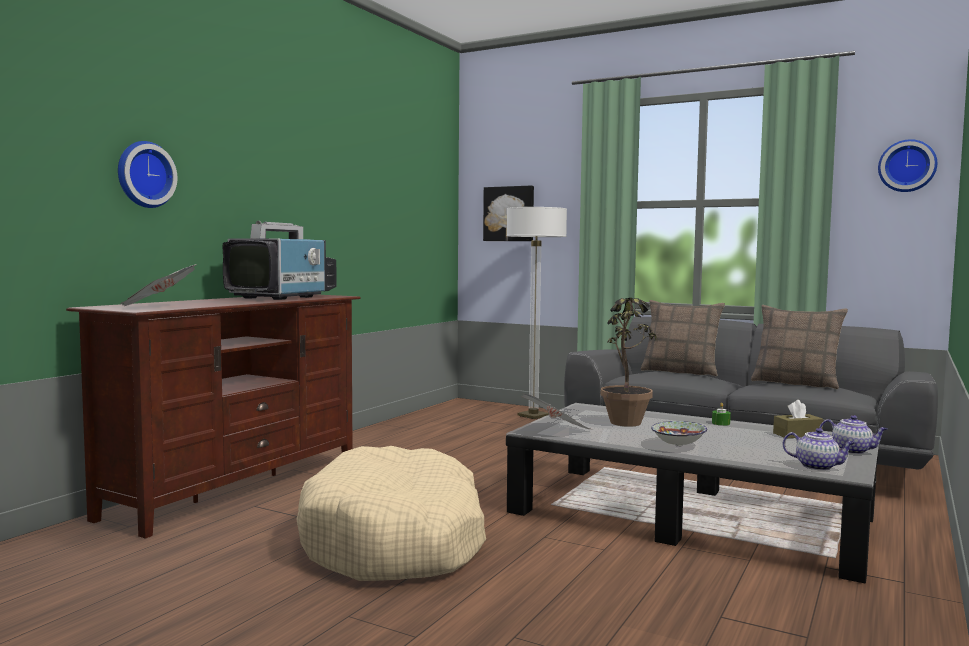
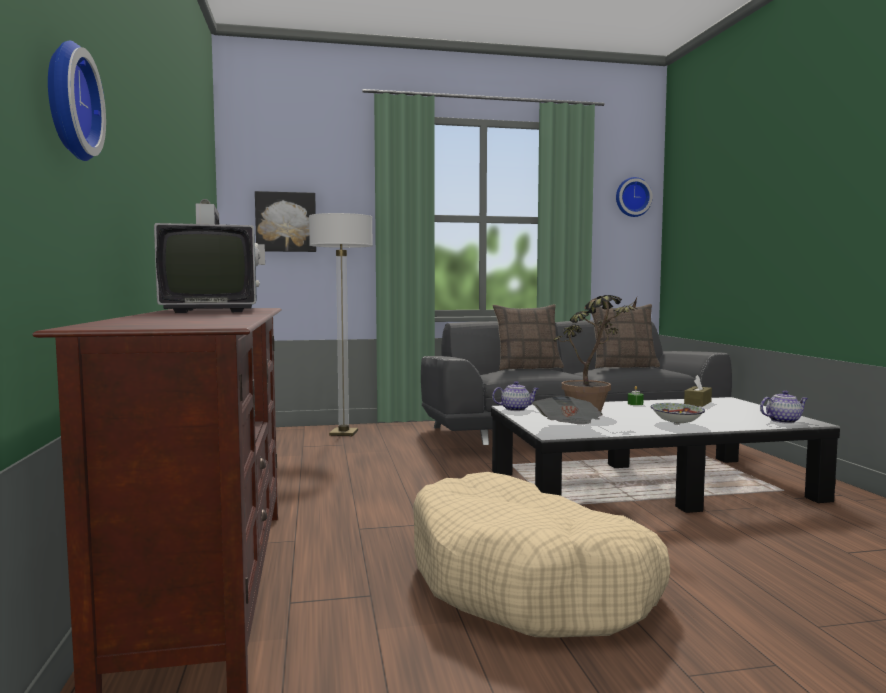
camera: 40 degrees left, 0 degrees up
newspaper [120,264,197,306] -> none
teapot [819,415,887,454] -> teapot moved to [492,381,539,411]

